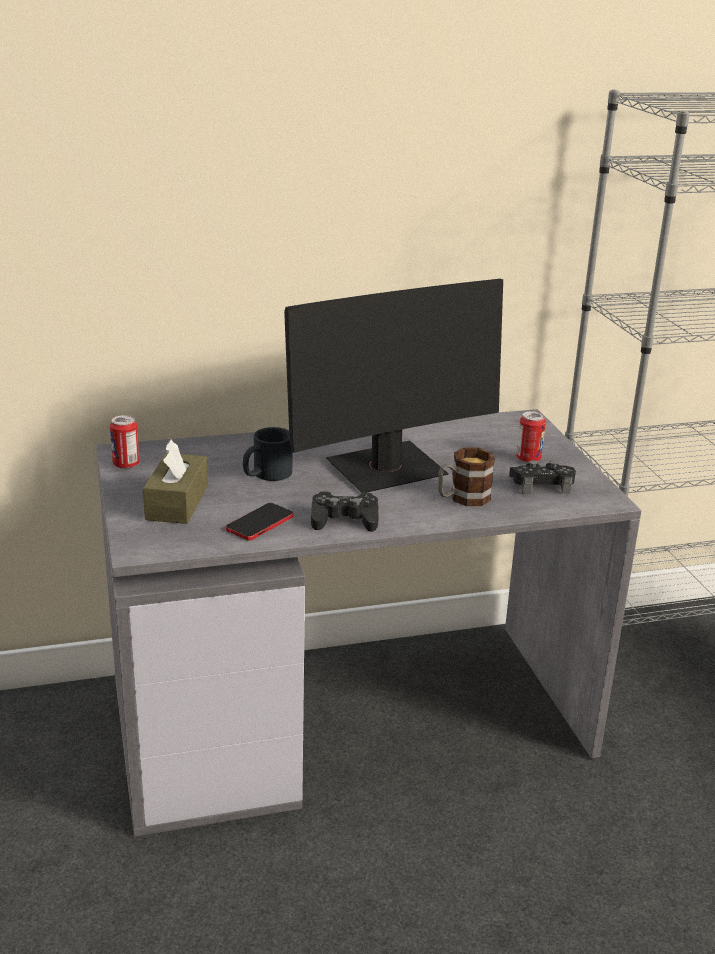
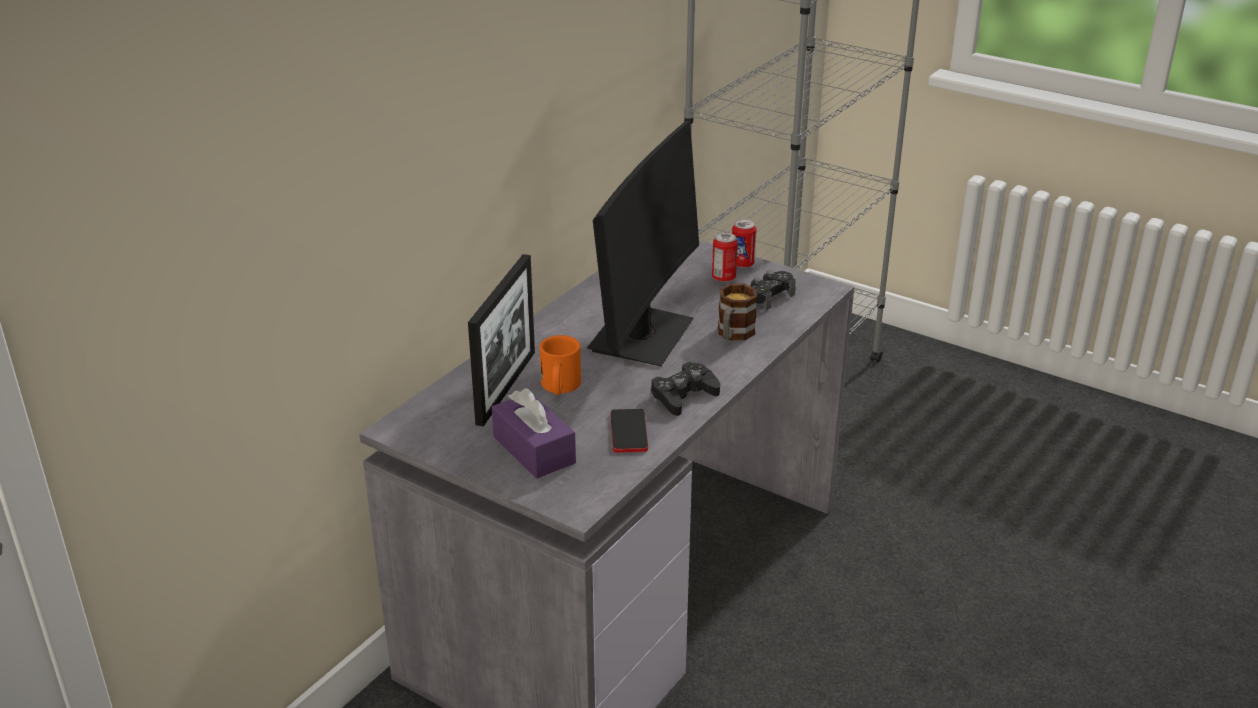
camera: 40 degrees left, 5 degrees up
can [110,415,139,469] -> can moved to [732,219,757,268]
brown tissue box [143,439,208,524] -> purple tissue box [492,388,576,479]
black mug [243,427,292,481] -> orange mug [539,335,581,395]
none -> picture frame [468,254,535,427]

